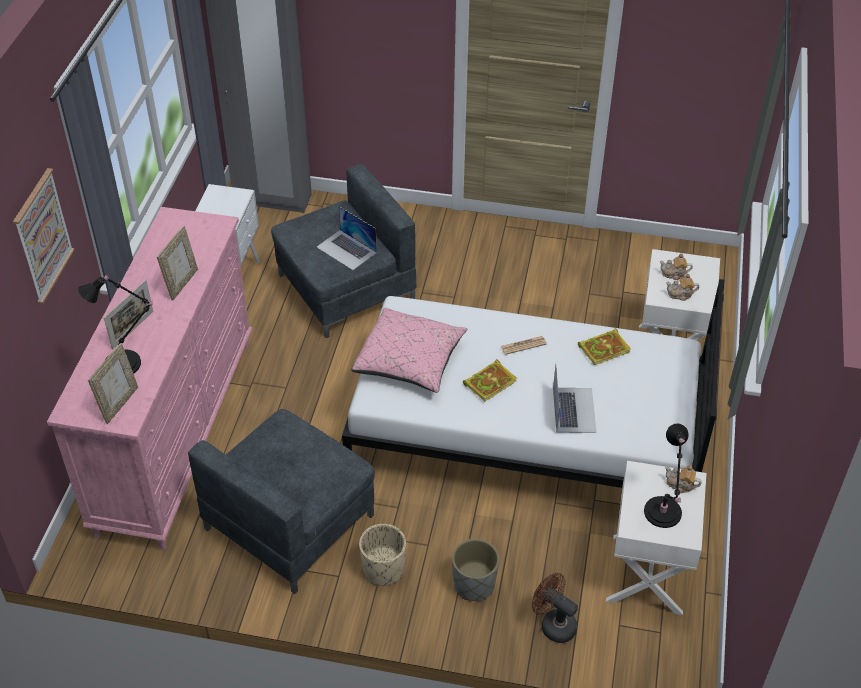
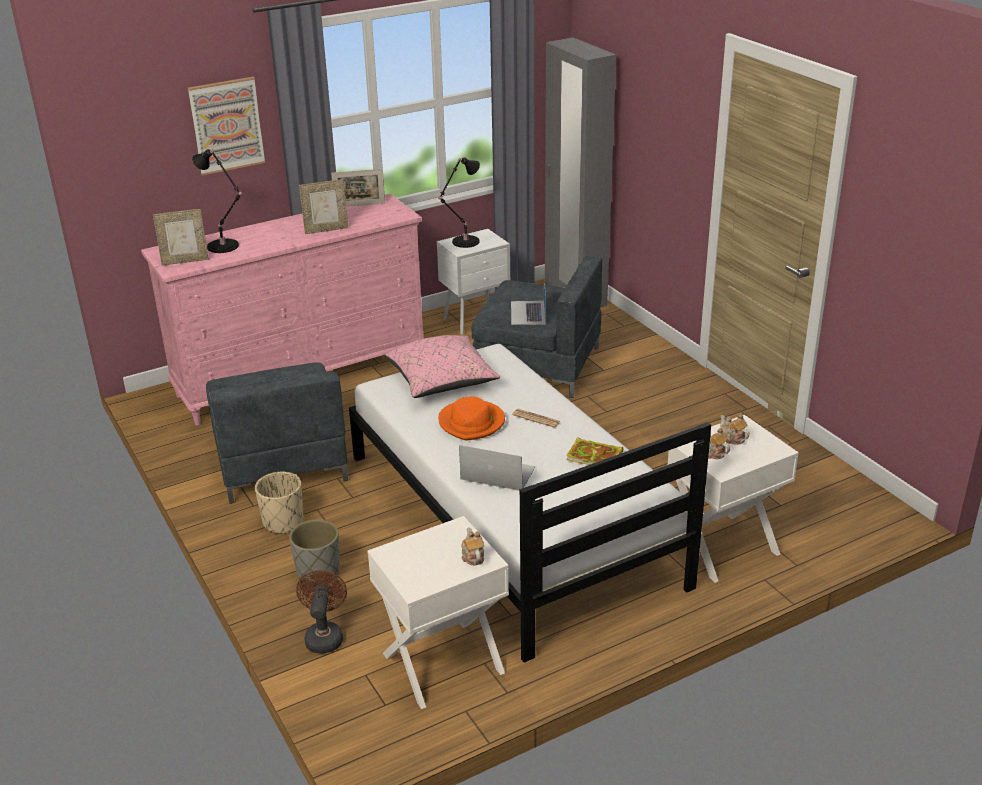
camera: 50 degrees right, 15 degrees down
picture frame [104,280,153,350] -> picture frame moved to [331,169,385,207]
grey armchair [188,409,375,594] -> grey armchair turned 105 degrees counterclockwise [206,363,348,504]
book [463,359,517,402] -> orange hat [438,397,505,441]
laptop [553,365,597,433] -> laptop turned 120 degrees counterclockwise [459,445,535,491]
black table lamp [644,424,689,528] -> black table lamp moved to [438,157,480,248]

